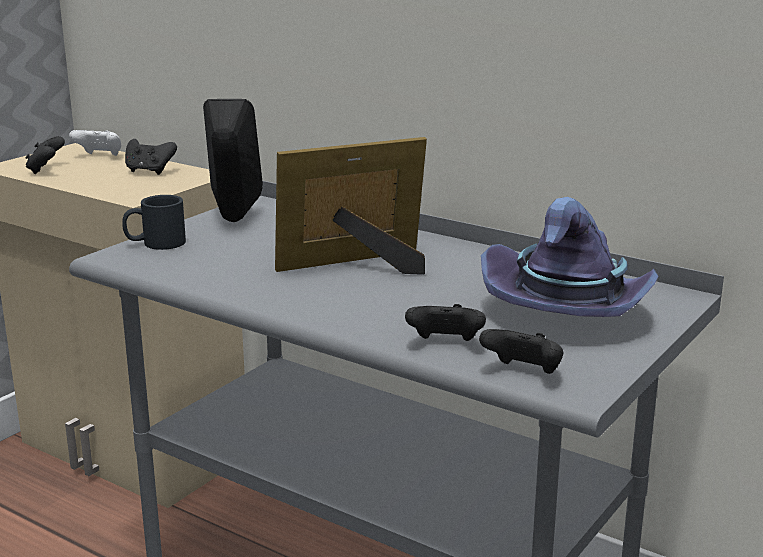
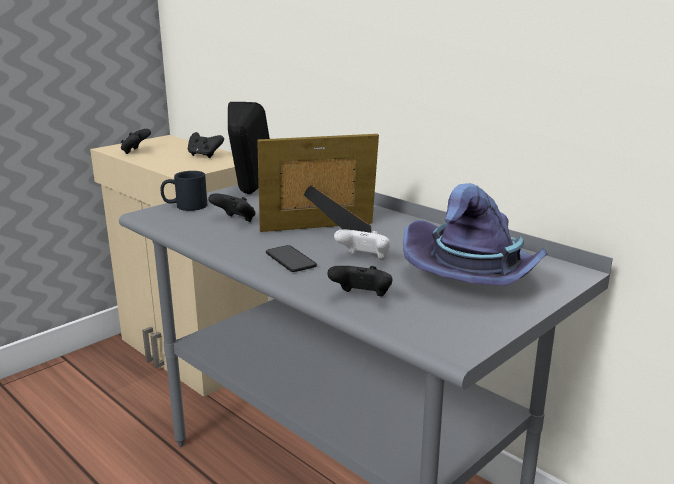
camera: 10 degrees right, 0 degrees up
white game controller [69,130,121,156] -> white game controller moved to [334,230,390,259]
black game controller [479,329,563,374] -> black game controller moved to [208,193,256,222]
none -> phone [266,245,317,272]

